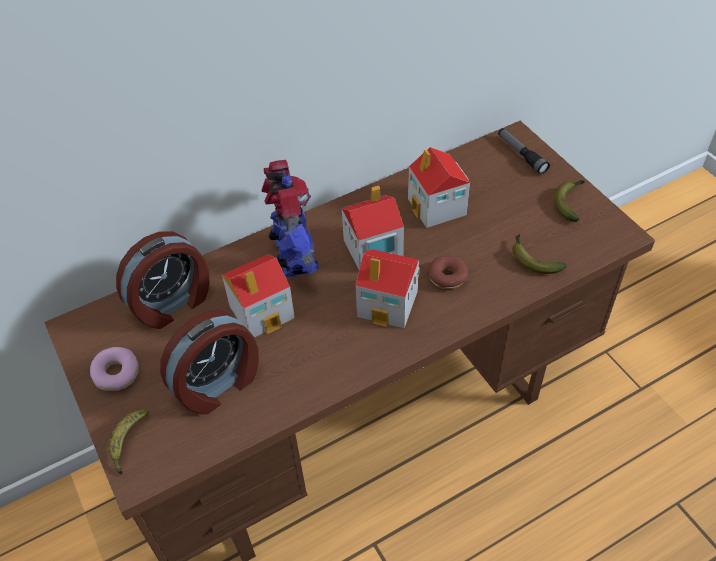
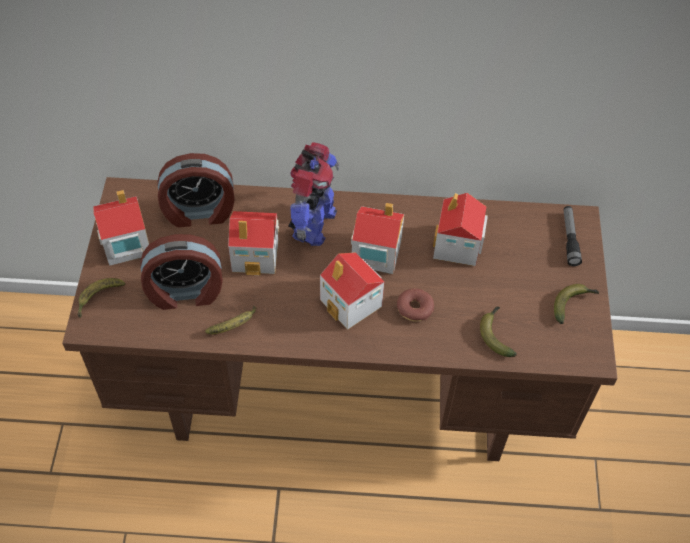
camera: 30 degrees right, 5 degrees up
donut [90,347,139,391] -> toy house [93,190,149,266]
none -> banana [205,306,256,334]

